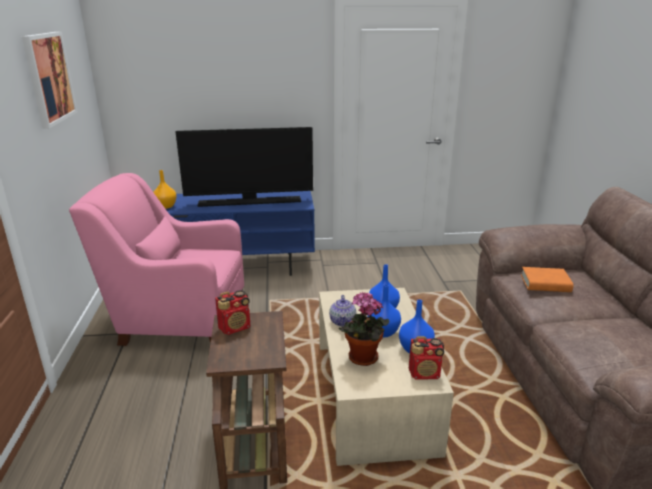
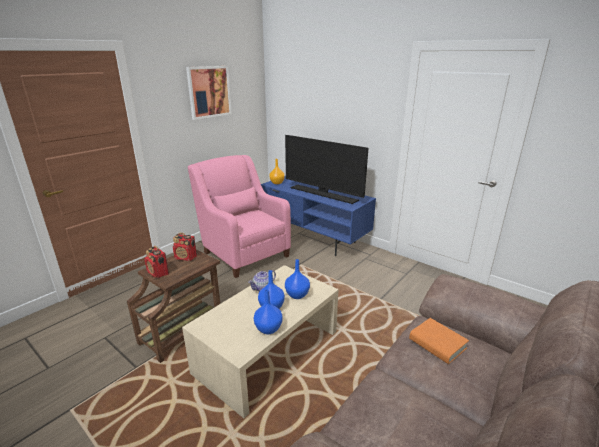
camera: 45 degrees right, 0 degrees up
potted plant [339,292,390,366] -> none
radio [409,336,444,380] -> radio moved to [144,246,169,278]

